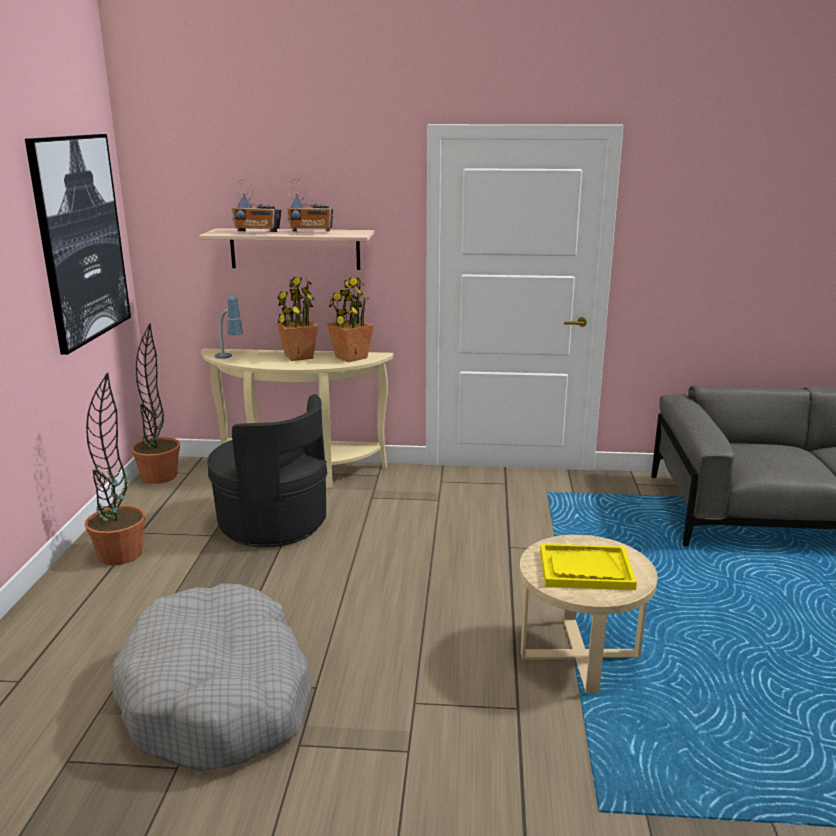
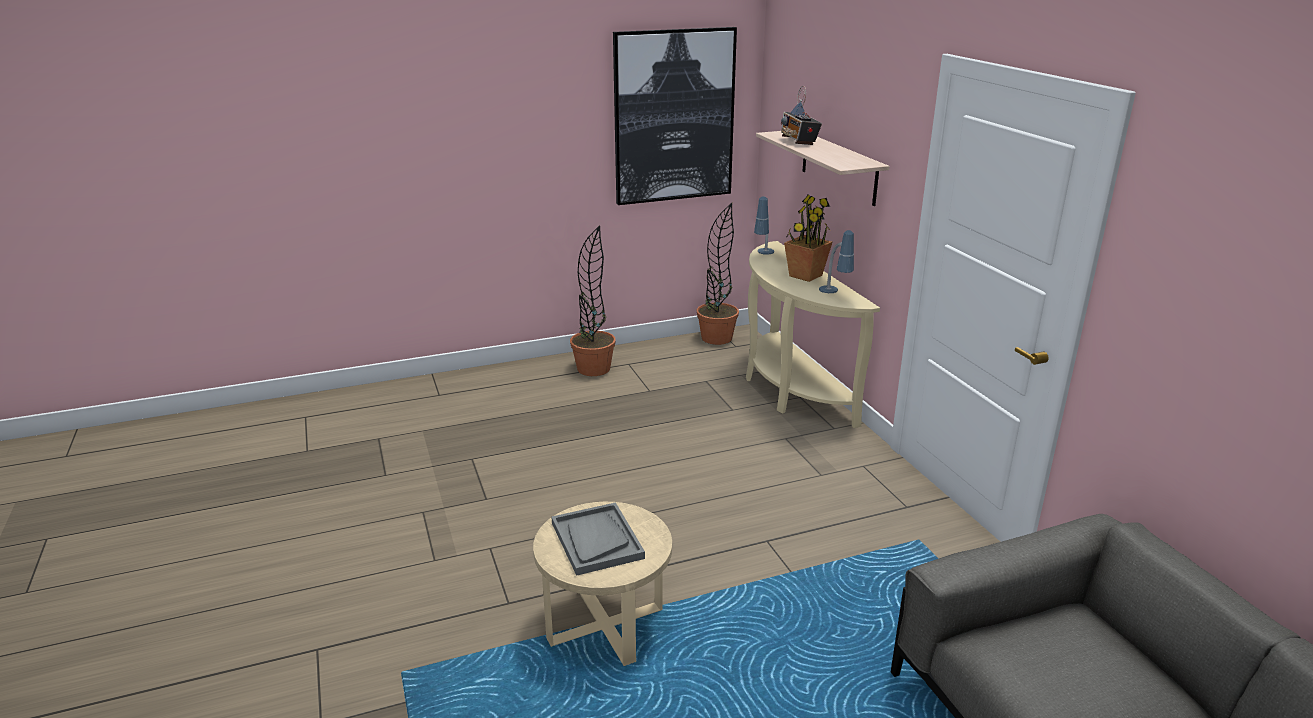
camera: 65 degrees right, 5 degrees up
grey dog bed [113,583,312,771] -> none
black armchair [207,394,327,547] -> none
radio [286,179,334,232] -> none
potted plant [327,277,374,362] -> table lamp [819,230,854,293]
yellow tray [540,544,637,590] -> grey tray [552,502,645,576]

